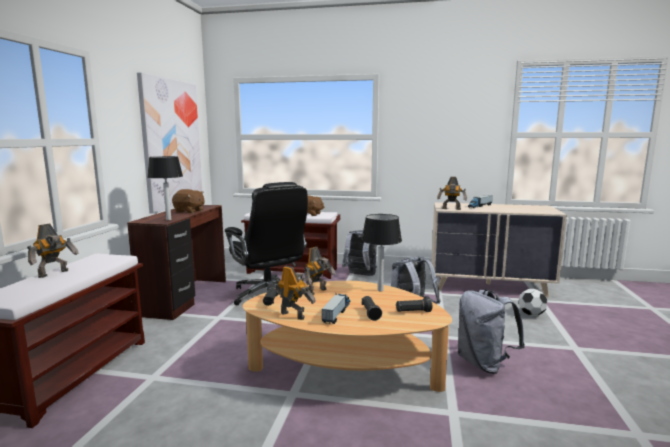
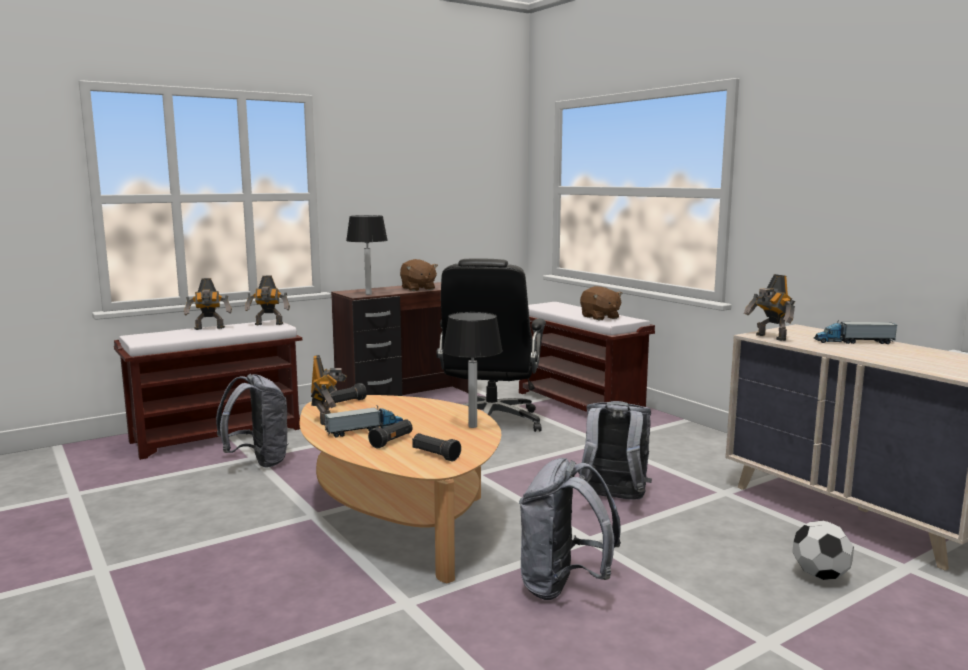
camera: 45 degrees right, 0 degrees up
picture [137,72,202,214] -> none
toy robot [304,247,336,295] -> toy robot moved to [245,276,290,325]
grey backpack [342,230,377,276] -> grey backpack moved to [216,374,289,468]

